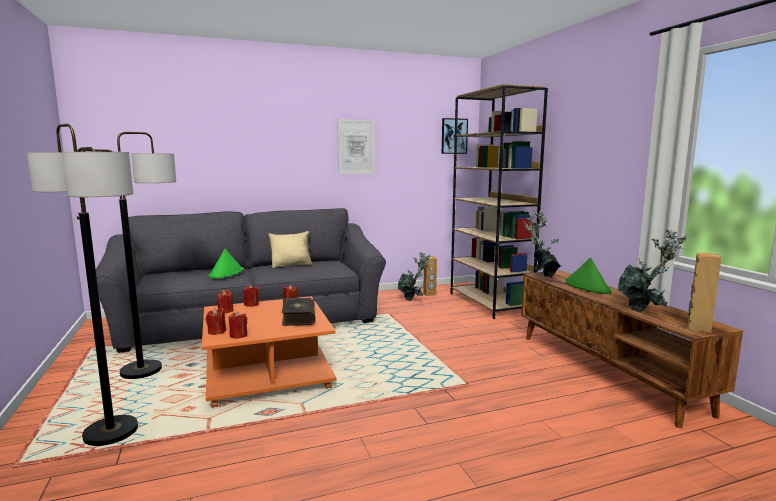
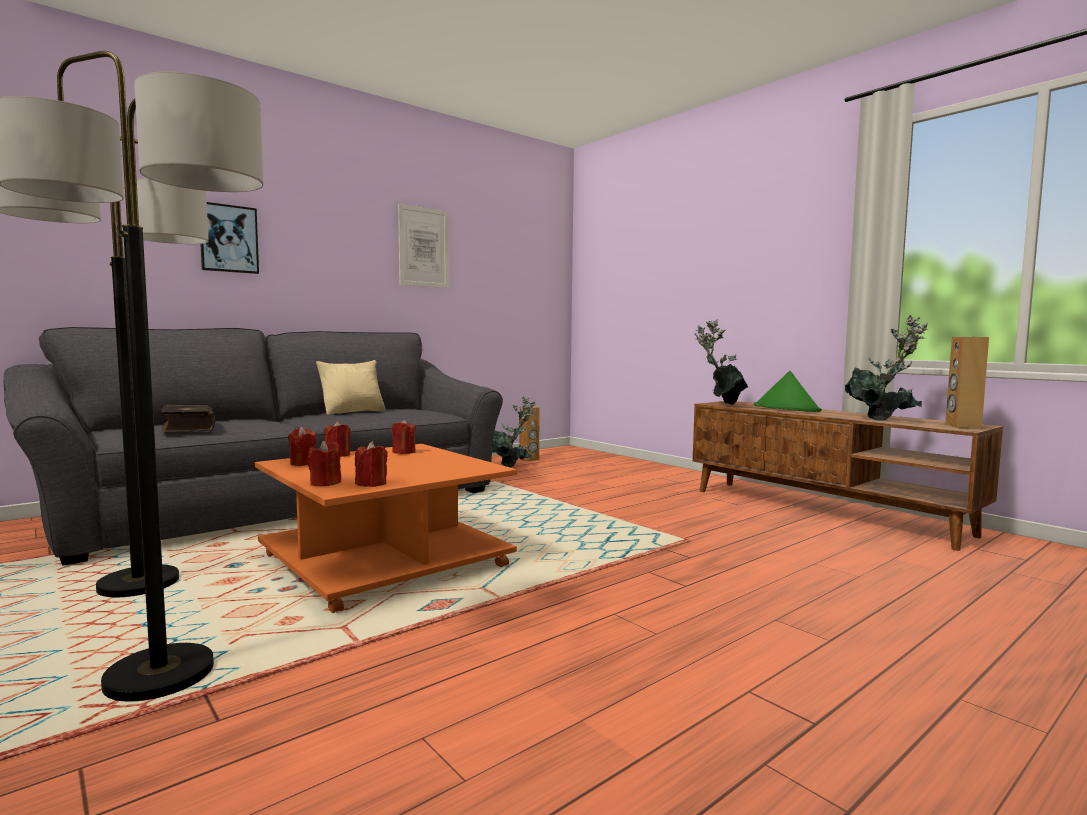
camera: 20 degrees left, 5 degrees down
green hat [208,248,244,278] -> none
book [282,298,315,326] -> book moved to [161,404,215,432]
picture [442,118,468,154] -> picture moved to [200,202,259,274]
brown bookcase [451,84,548,319] -> none

